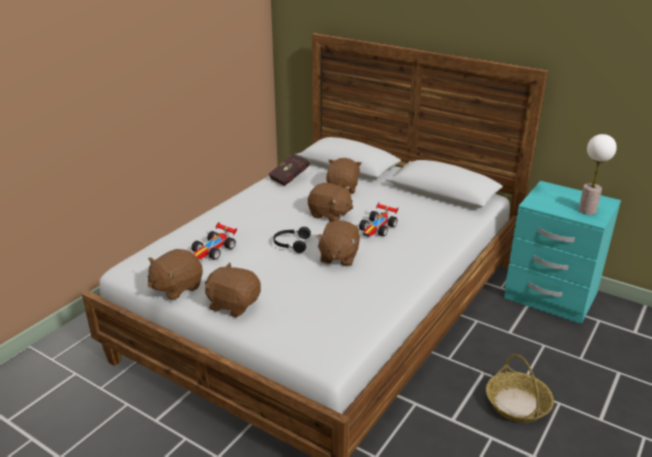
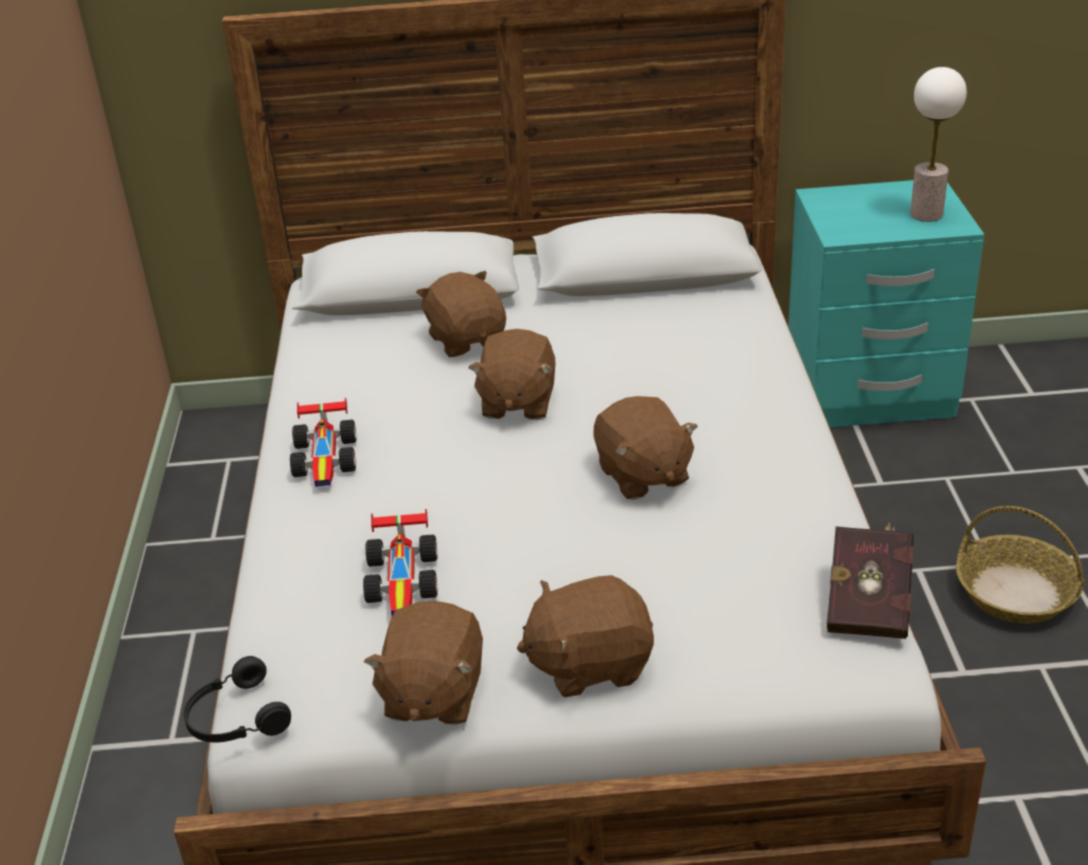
camera: 35 degrees left, 5 degrees up
red book [268,153,310,186] -> red book moved to [827,522,914,639]
black headphones [274,227,311,253] -> black headphones moved to [184,656,291,742]
brown plush toy [308,183,353,222] -> brown plush toy turned 105 degrees clockwise [469,329,555,420]
toy car [359,203,398,237] -> toy car moved to [290,398,356,487]

